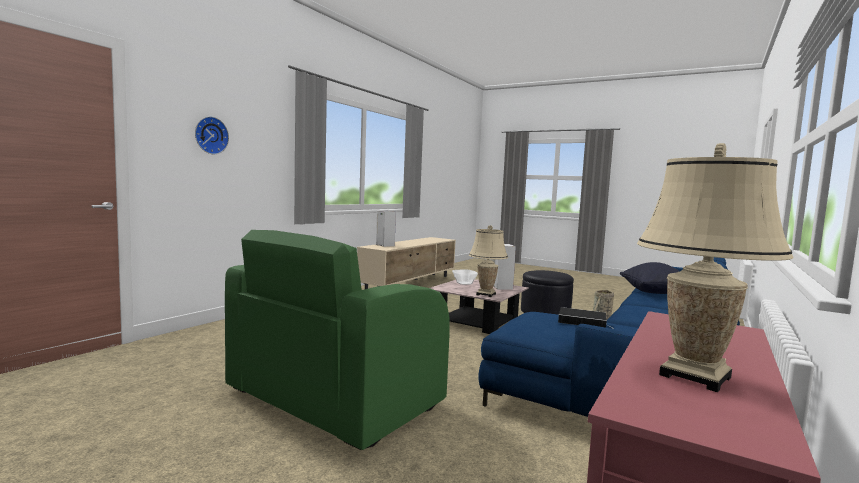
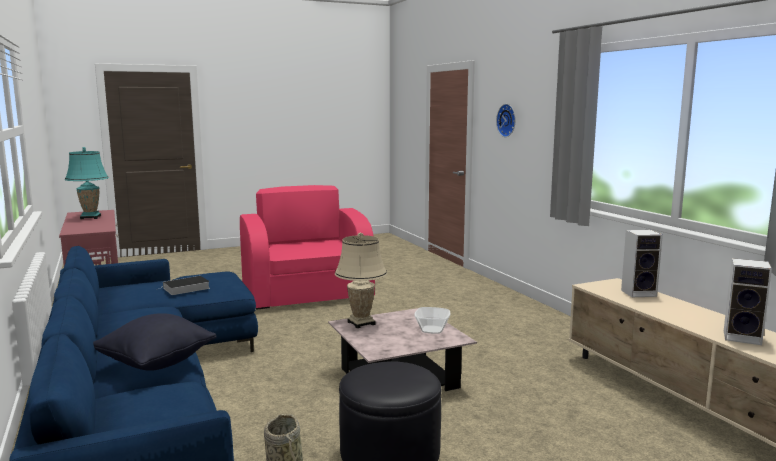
camera: 125 degrees right, 5 degrees up
green armchair [225,230,450,450] -> pink armchair [240,185,375,309]
speaker [493,244,516,290] -> speaker moved to [724,258,772,345]
beige table lamp [637,143,793,392] -> turquoise table lamp [65,147,109,219]

